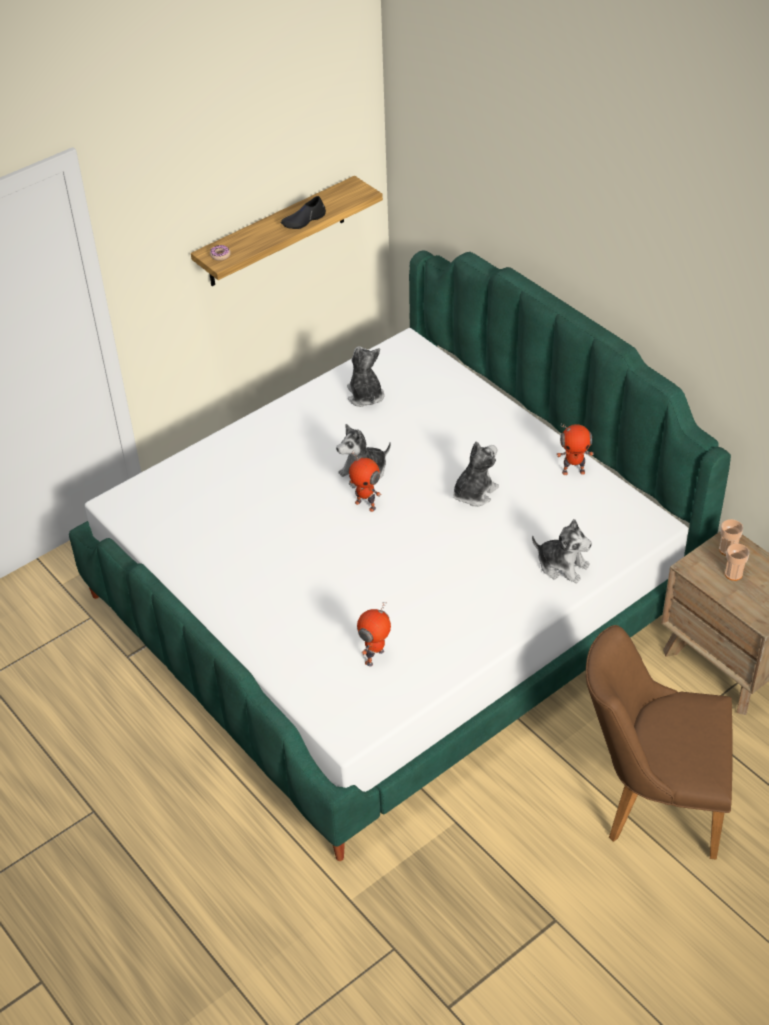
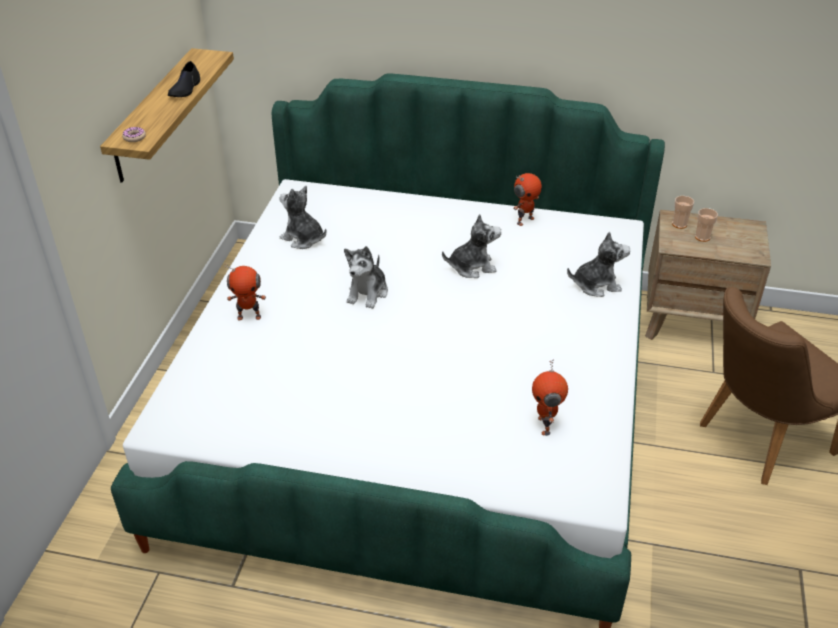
camera: 40 degrees left, 5 degrees down
toy robot [348,450,381,512] -> toy robot moved to [225,263,266,320]
plush toy [453,441,499,506] -> plush toy turned 75 degrees clockwise [442,214,501,278]

